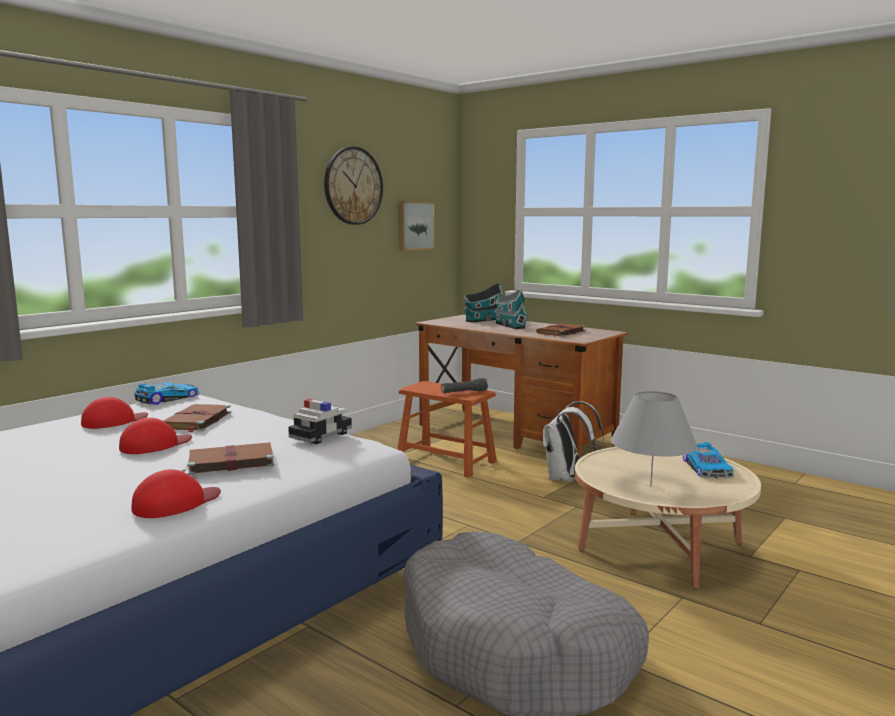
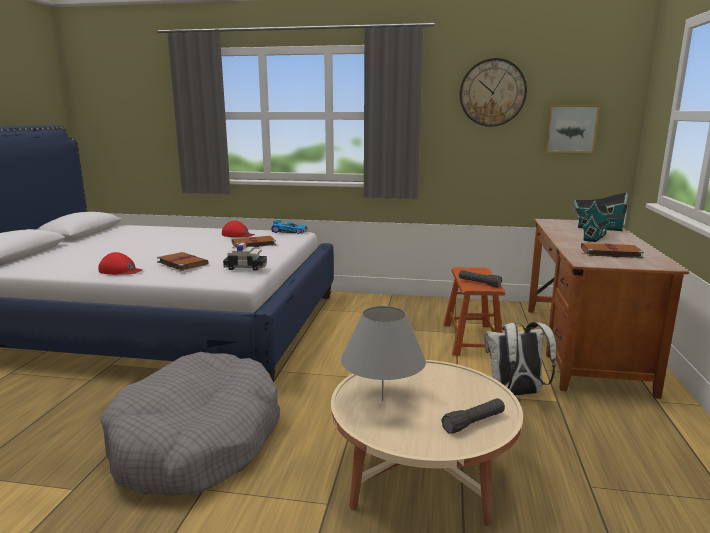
camera: 60 degrees right, 5 degrees up
red cap [119,418,192,454] -> none
toy car [683,442,734,479] -> black flashlight [441,398,505,434]

